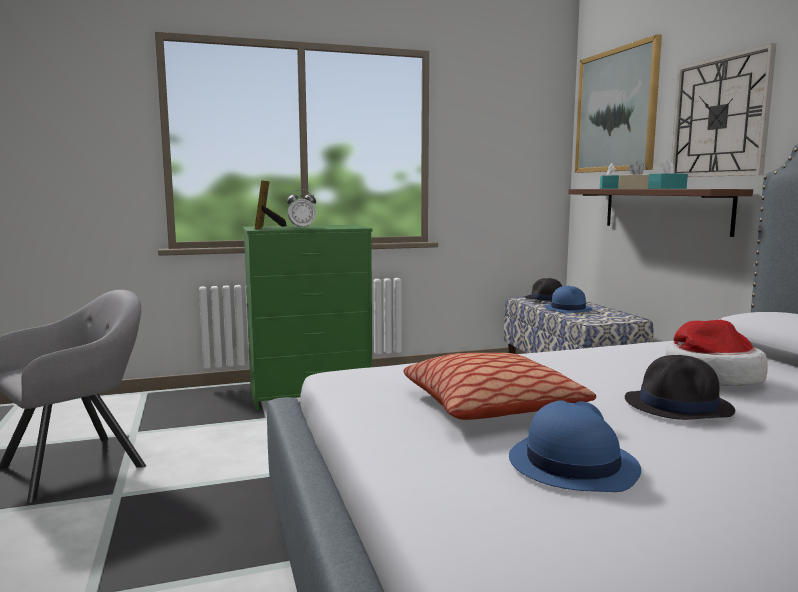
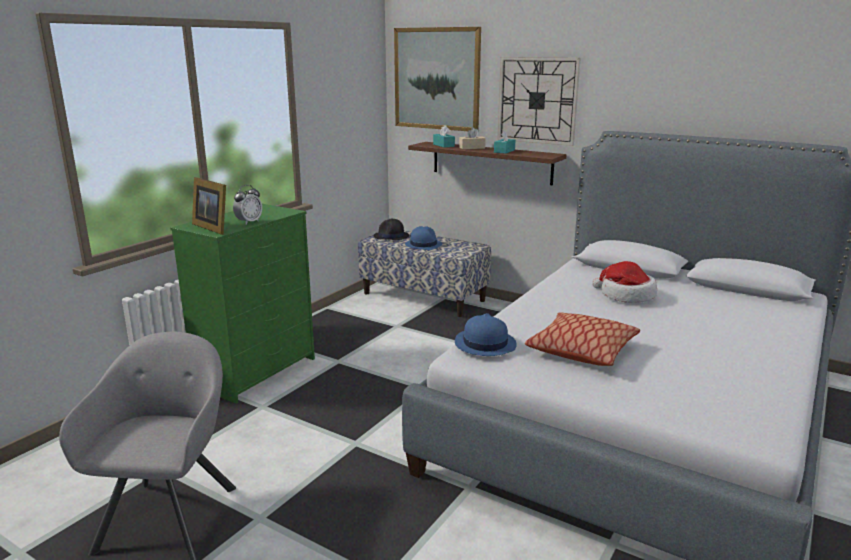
camera: 40 degrees left, 10 degrees up
blue hat [509,400,641,492] -> blue hat moved to [455,313,517,356]
black hat [625,355,735,420] -> none

